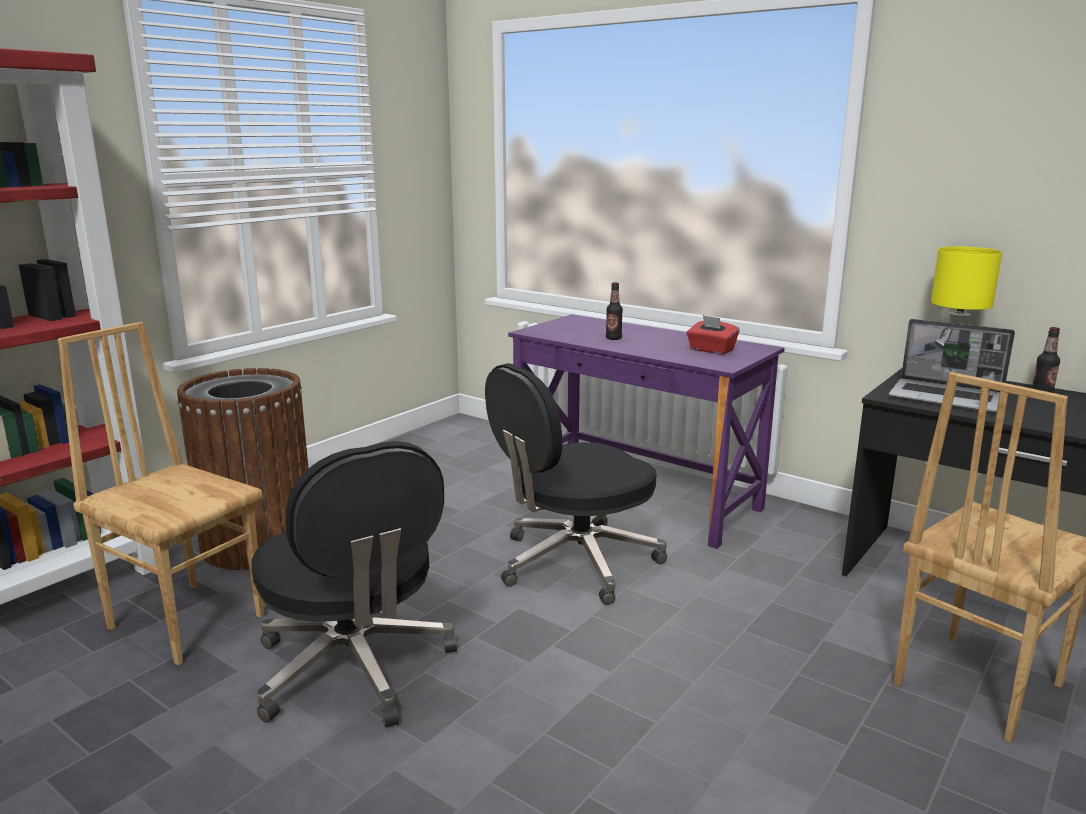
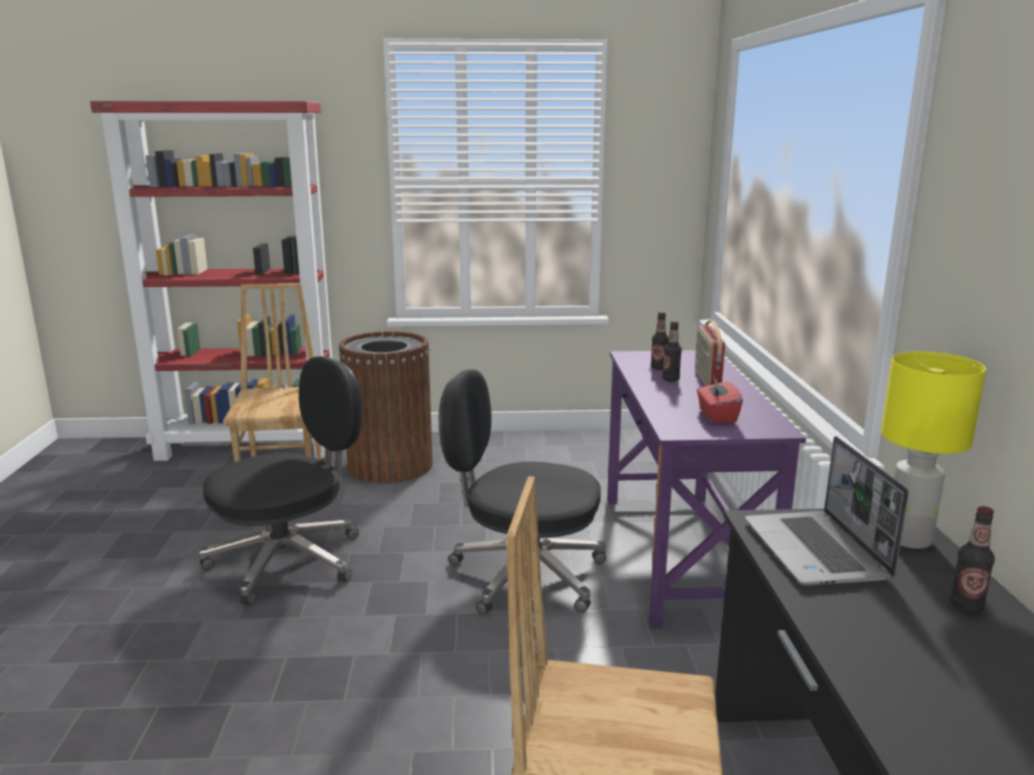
camera: 50 degrees right, 0 degrees up
black office chair [252,441,457,728] -> black office chair turned 150 degrees counterclockwise [199,356,362,606]
none -> bottle [651,312,669,370]
none -> radio [695,320,725,386]

